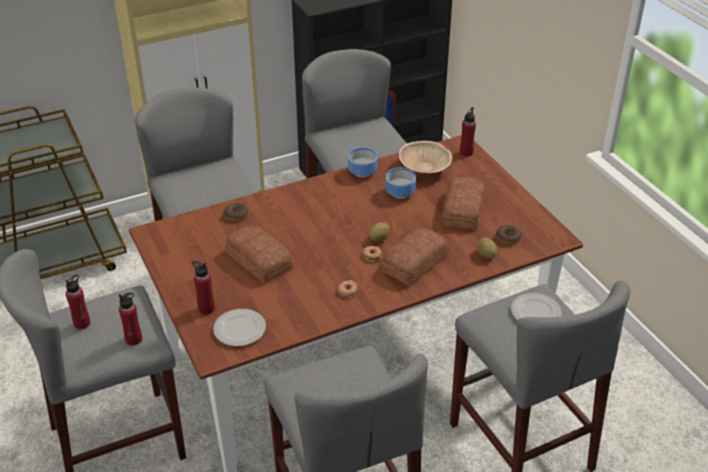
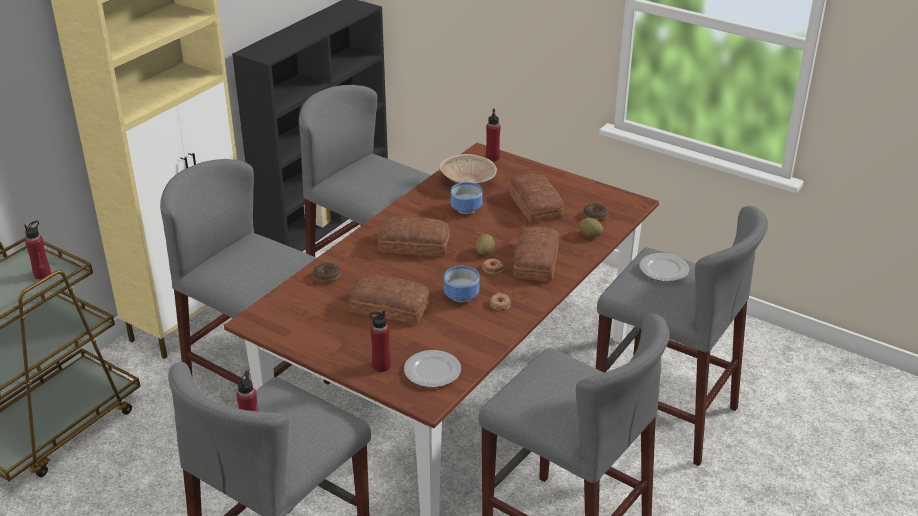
camera: 30 degrees left, 5 degrees down
red bottle [119,293,142,346] -> red bottle moved to [24,221,51,280]
bowl [348,147,377,177] -> bowl moved to [444,266,480,302]
none -> bread [378,216,450,256]

